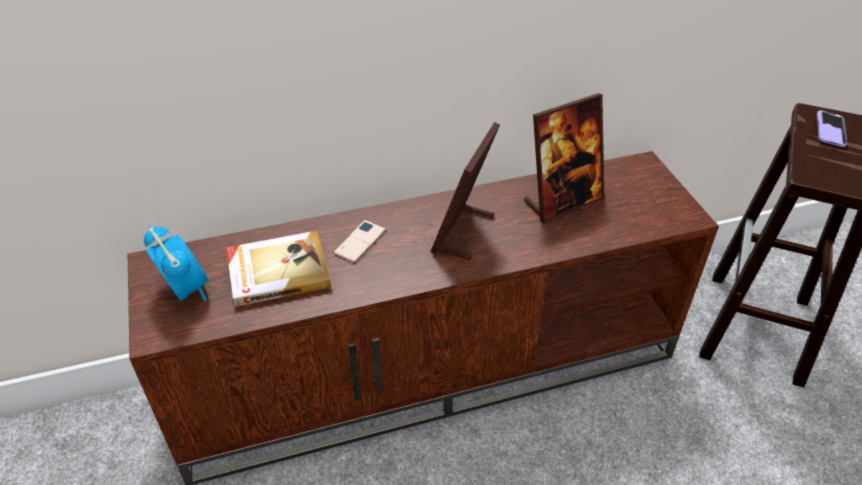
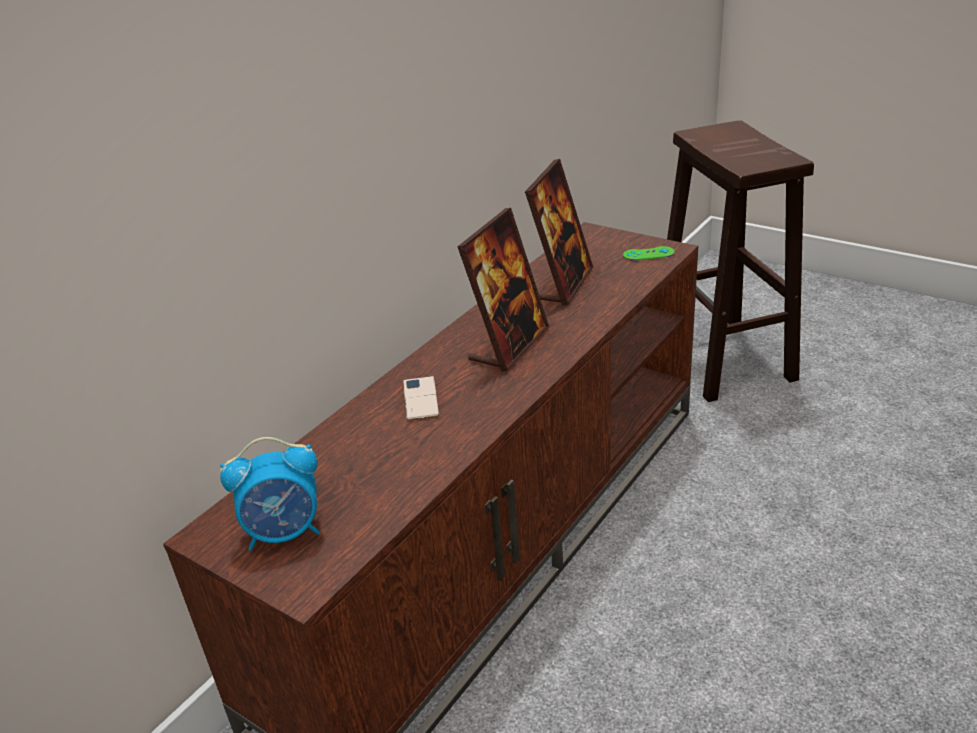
camera: 35 degrees left, 10 degrees down
alarm clock [144,226,208,301] -> alarm clock turned 150 degrees clockwise [220,437,320,551]
book [226,231,331,307] -> none
picture frame [430,122,500,260] -> picture frame turned 135 degrees counterclockwise [457,208,549,372]
phone [817,110,847,147] -> none
none -> green game controller [623,246,675,261]

